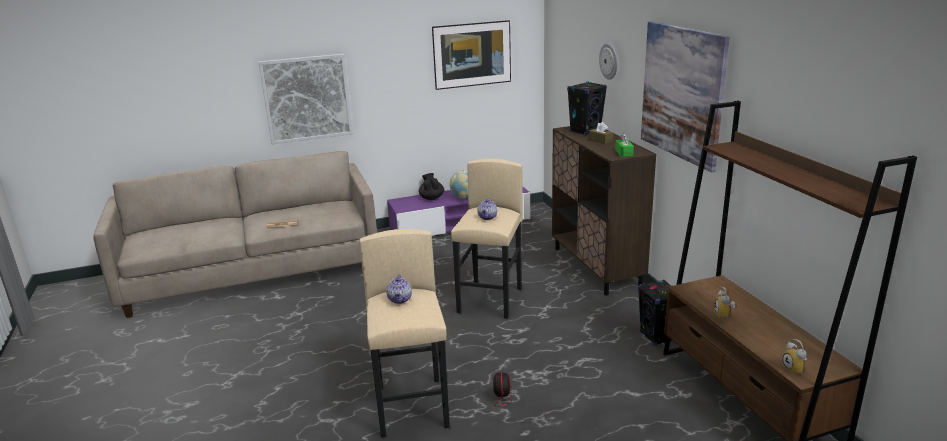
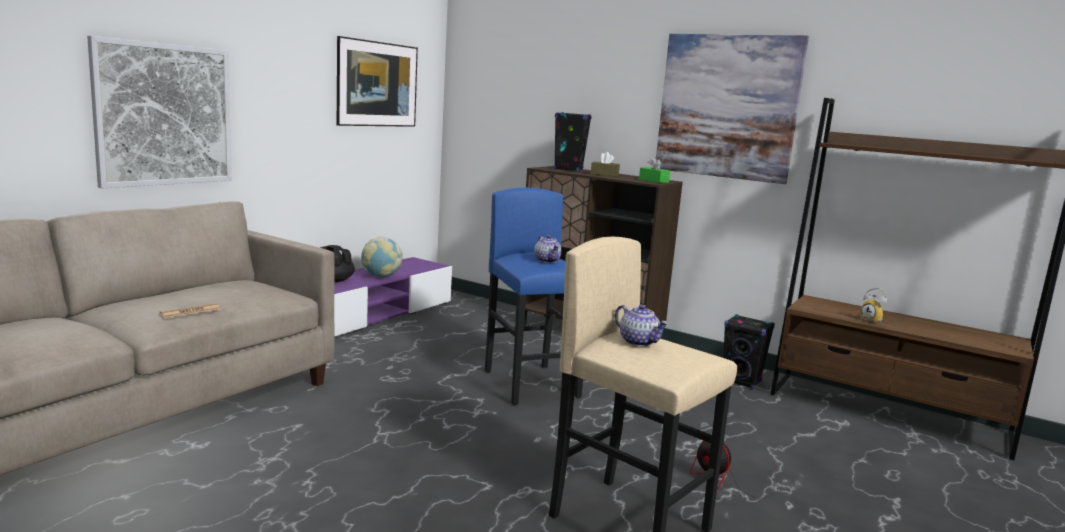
camera: 40 degrees left, 10 degrees down
beige stool [451,159,523,319] -> blue stool [485,188,583,405]
wall clock [599,43,618,80] -> none
alarm clock [782,339,807,375] -> none

